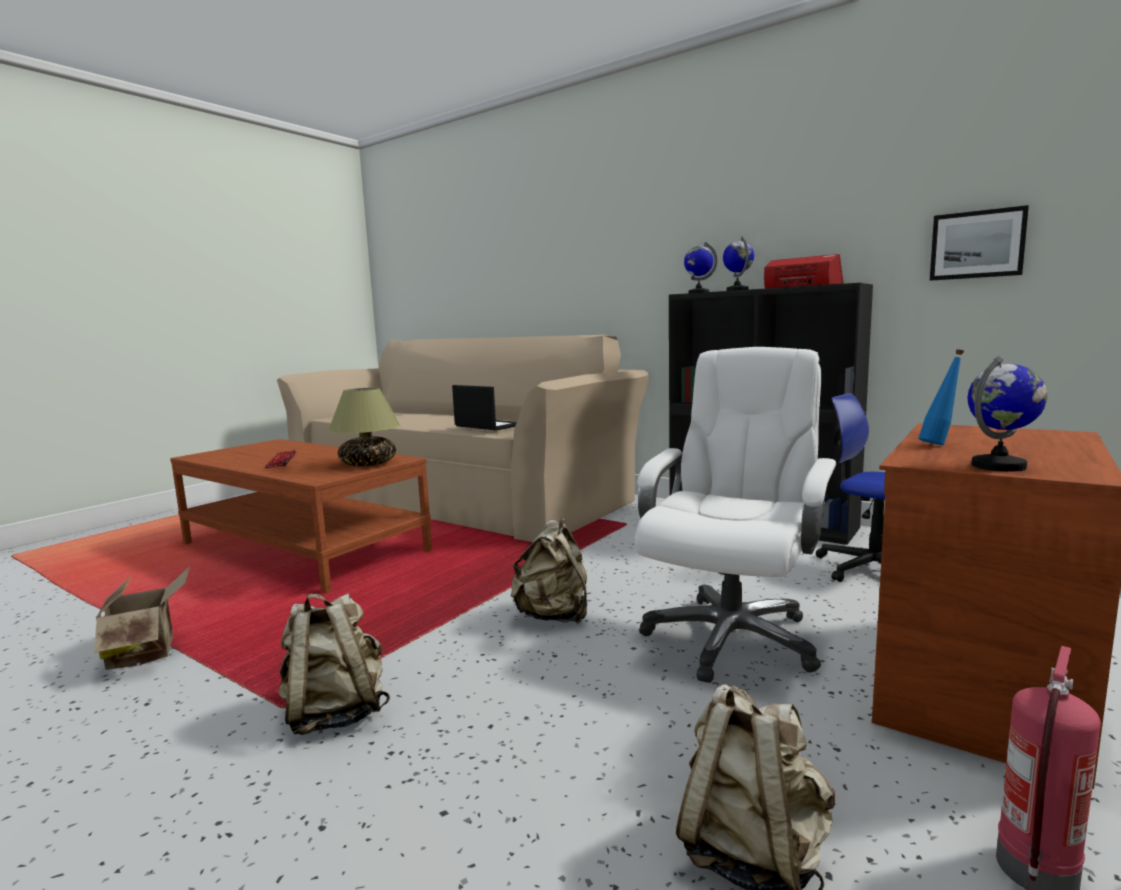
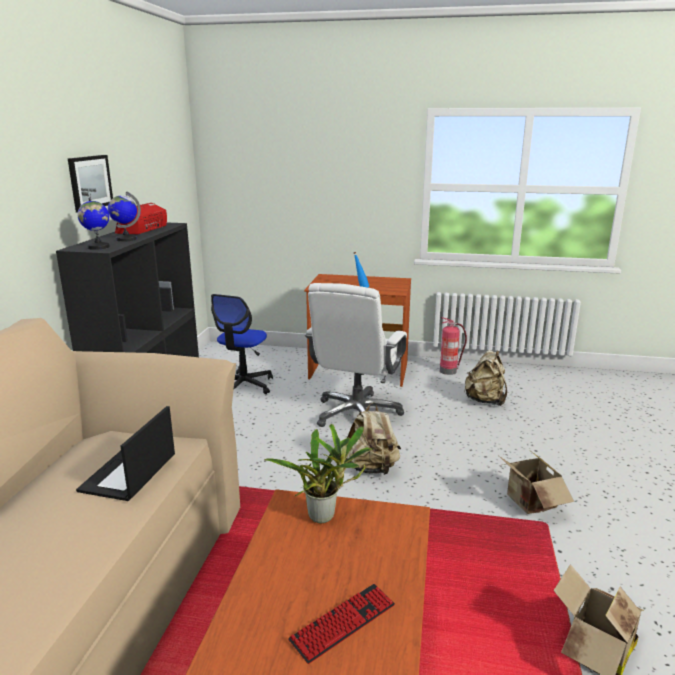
camera: 115 degrees left, 10 degrees up
beige backpack [278,593,389,735] -> cardboard box [499,449,574,514]
table lamp [328,388,401,466] -> potted plant [264,424,374,523]
white office chair [635,347,836,683] -> white office chair turned 75 degrees counterclockwise [305,283,407,427]
picture [930,205,1029,281] -> picture moved to [68,155,113,212]
globe [967,356,1047,472] -> none

